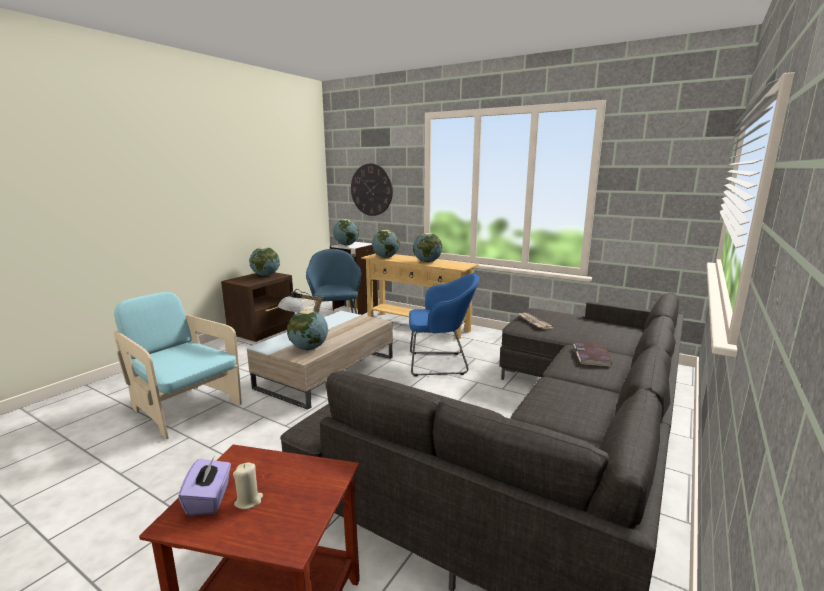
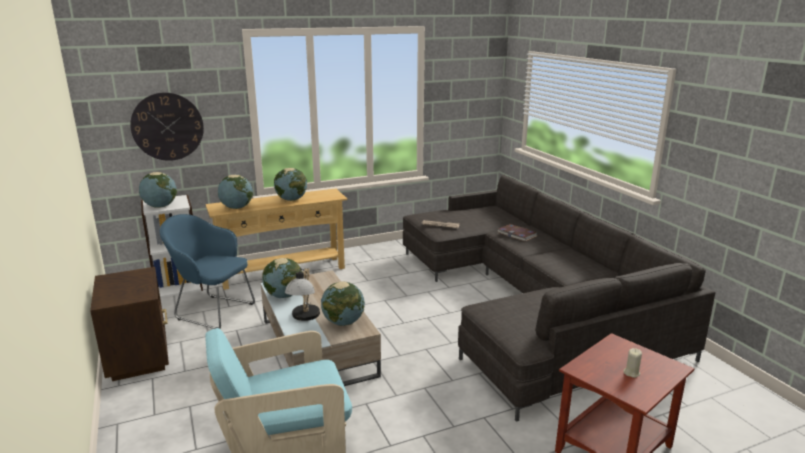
camera: 55 degrees left, 5 degrees up
purple tissue box [178,457,231,516] -> none
globe [249,247,280,276] -> globe moved to [262,258,302,298]
blue armchair [409,273,479,377] -> none

